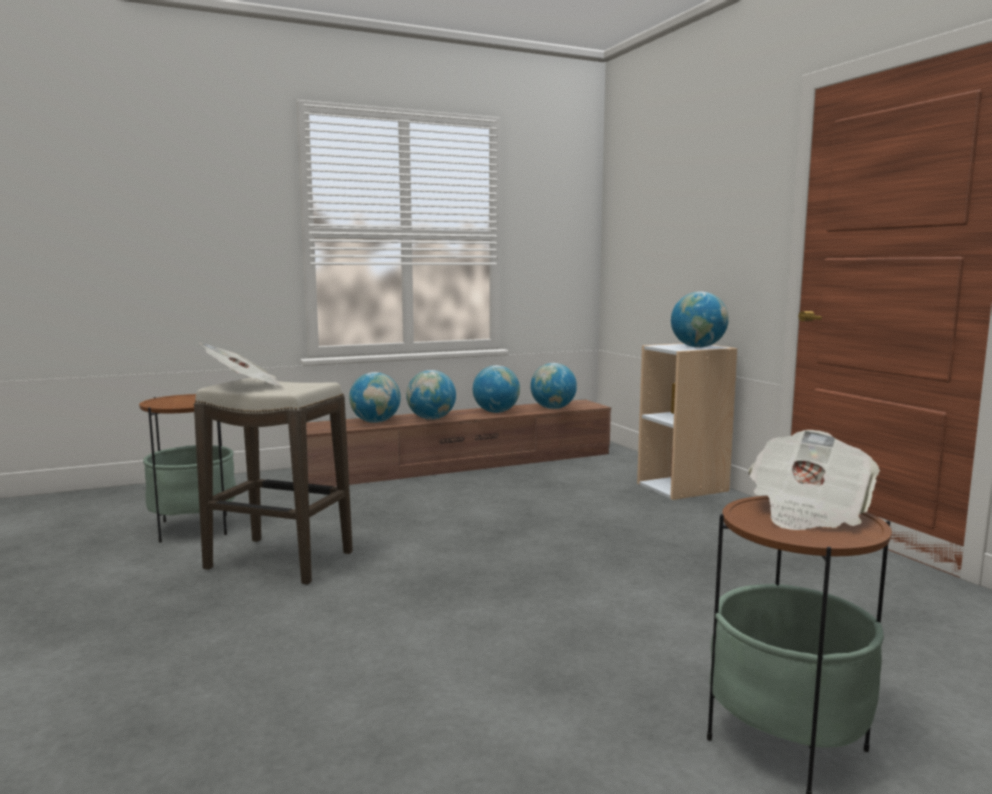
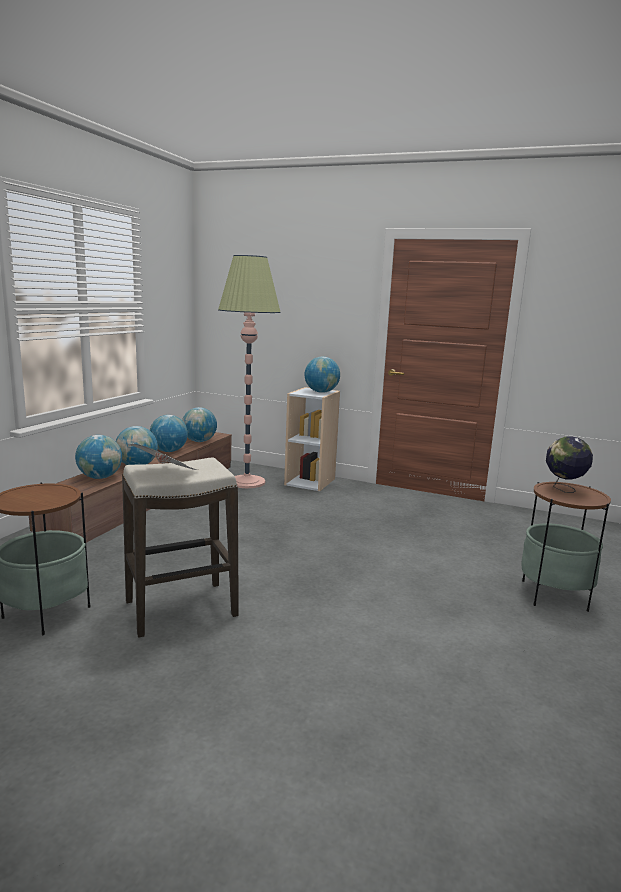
camera: 45 degrees left, 5 degrees up
newspaper [748,430,880,530] -> globe [546,436,593,493]
none -> floor lamp [218,255,281,488]

